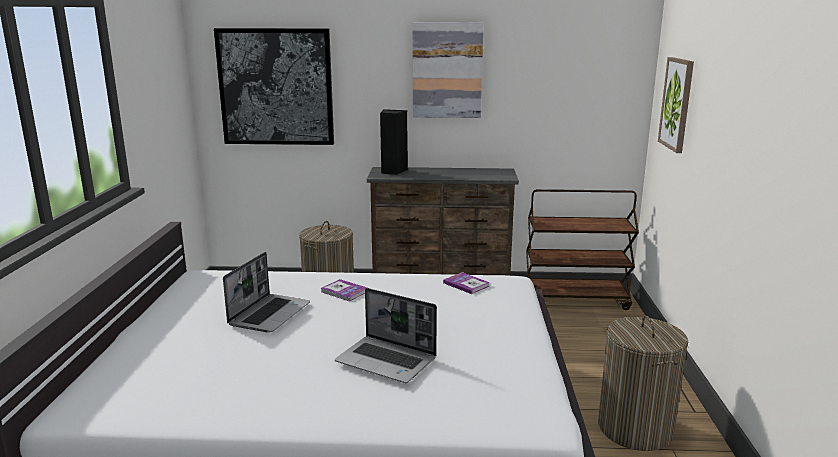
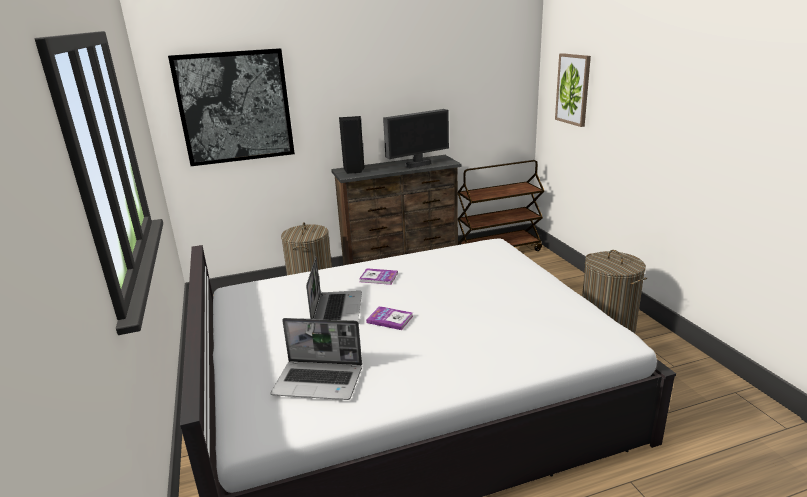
camera: 20 degrees left, 5 degrees up
laptop [335,288,437,383] -> laptop moved to [271,318,362,400]
picture [413,22,484,118] -> none
book [443,272,490,294] -> book moved to [366,306,413,330]
none -> monitor [383,109,449,169]

